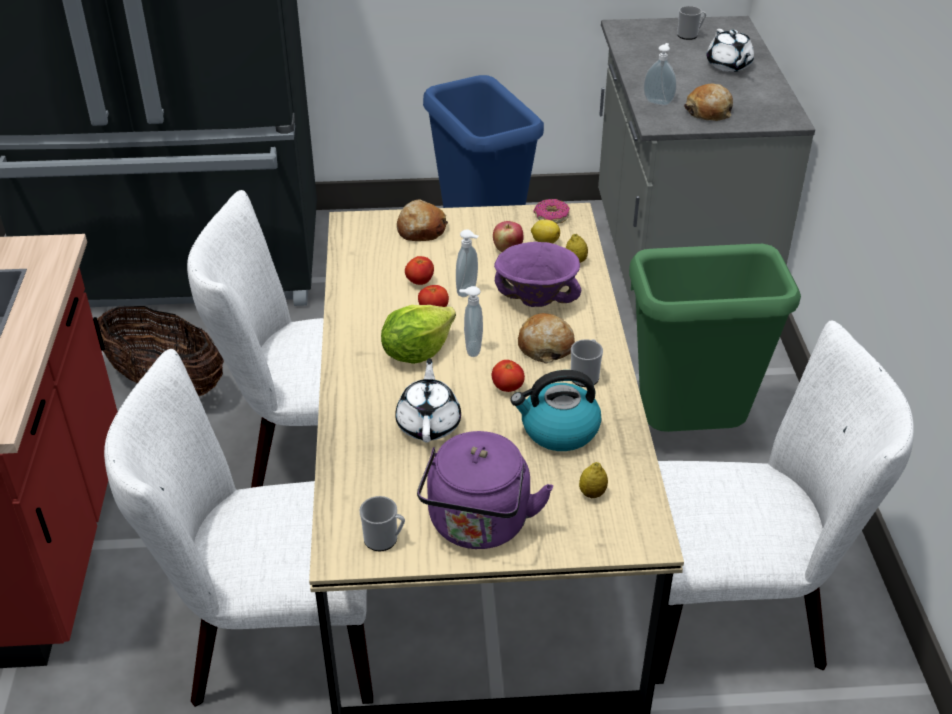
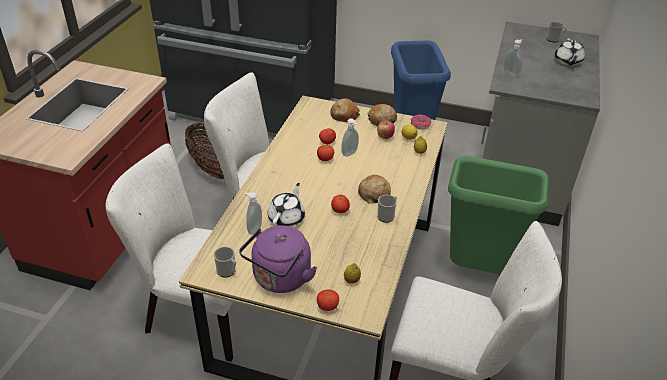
camera: 20 degrees right, 0 degrees up
lettuce [381,305,456,364] -> none
soap dispenser [459,286,483,357] -> soap dispenser moved to [244,192,262,235]
purple bowl [494,242,581,307] -> none
kettle [510,370,601,451] -> none
bread [684,84,733,121] -> bread moved to [367,104,397,126]
none -> tomato [317,290,339,311]

